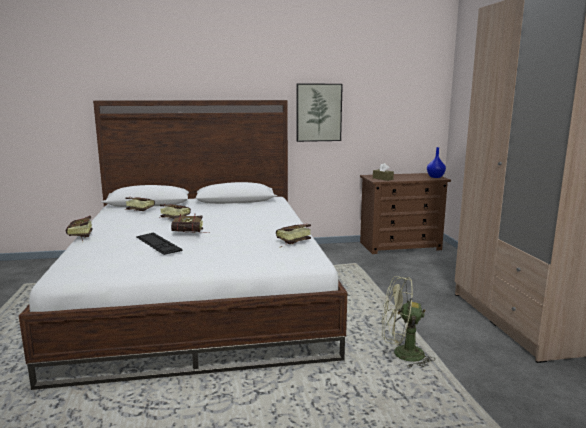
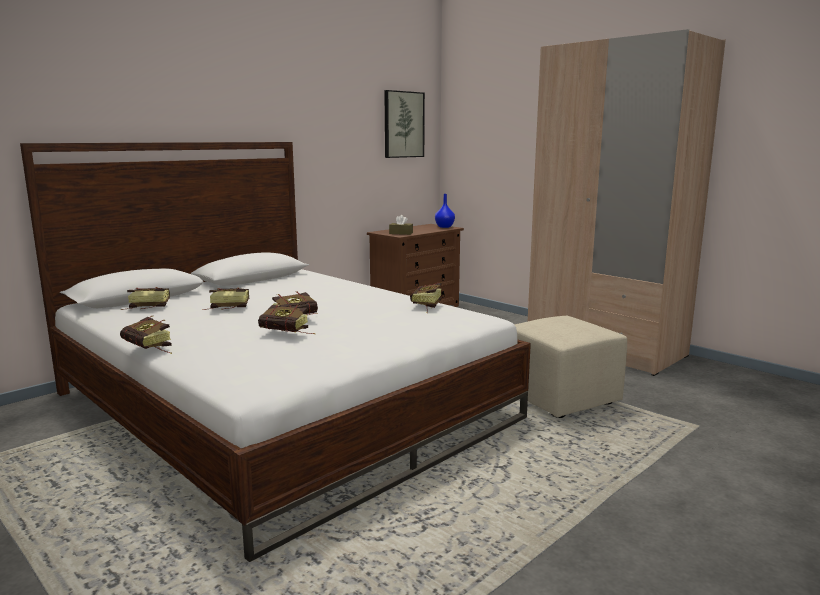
camera: 35 degrees left, 0 degrees up
keyboard [136,233,183,255] -> book [258,303,315,334]
picture [296,84,343,142] -> picture moved to [384,90,425,158]
green fan [382,276,435,368] -> beige ottoman [514,316,627,418]

